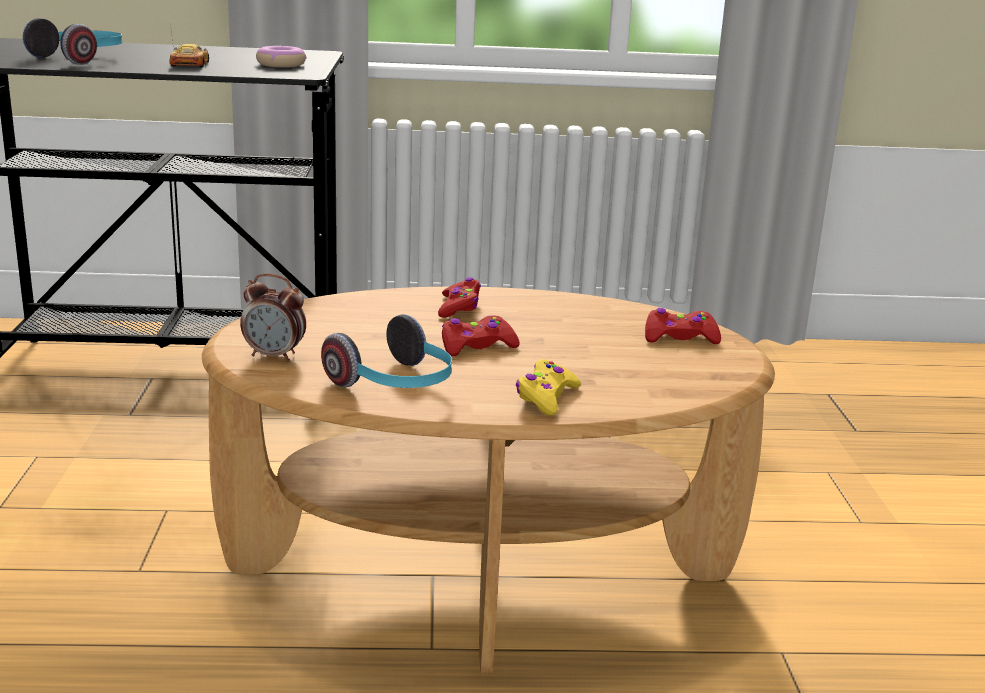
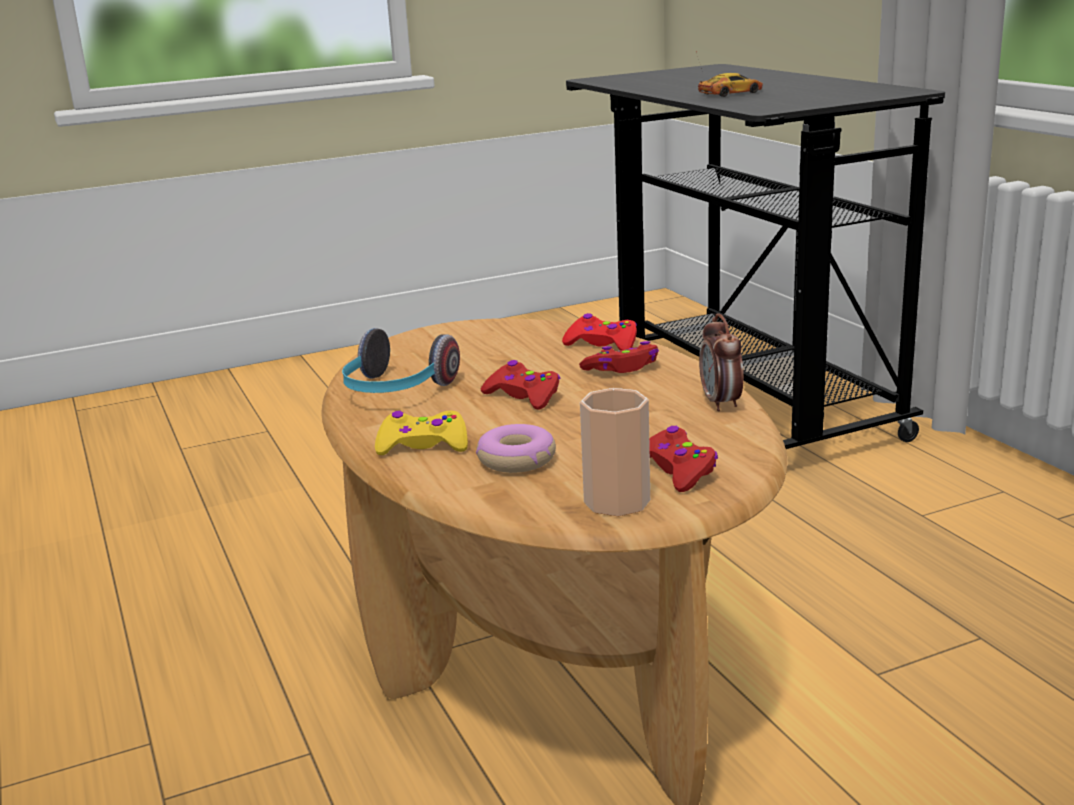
camera: 70 degrees right, 0 degrees up
headphones [23,18,123,65] -> none
alarm clock [240,274,306,362] -> alarm clock moved to [699,313,744,412]
donut [256,46,306,68] -> donut moved to [476,424,556,473]
none -> red game controller [562,313,637,350]
none -> cup [580,388,650,517]

